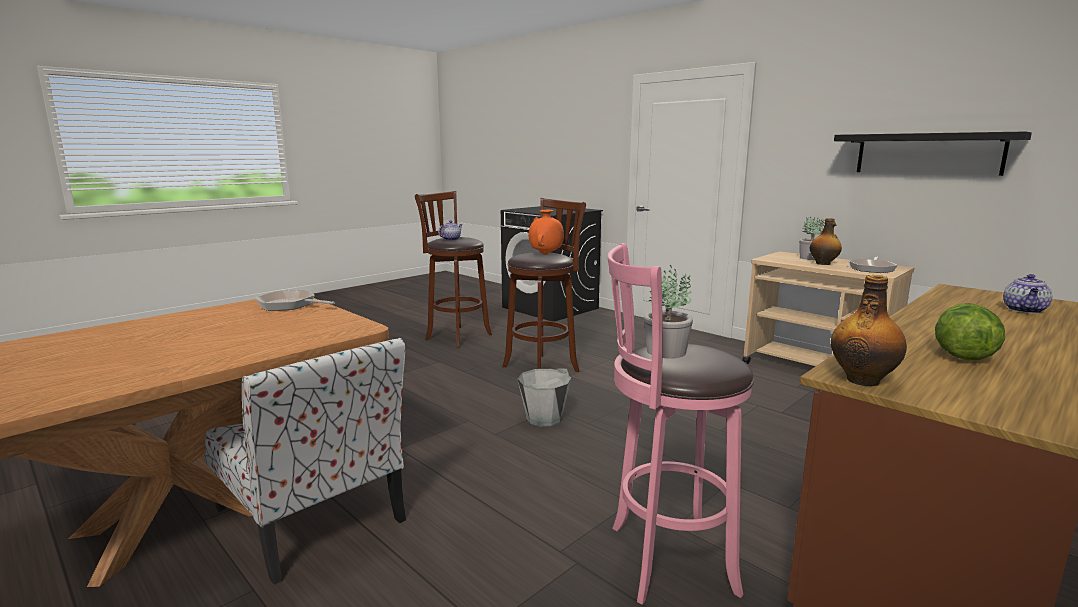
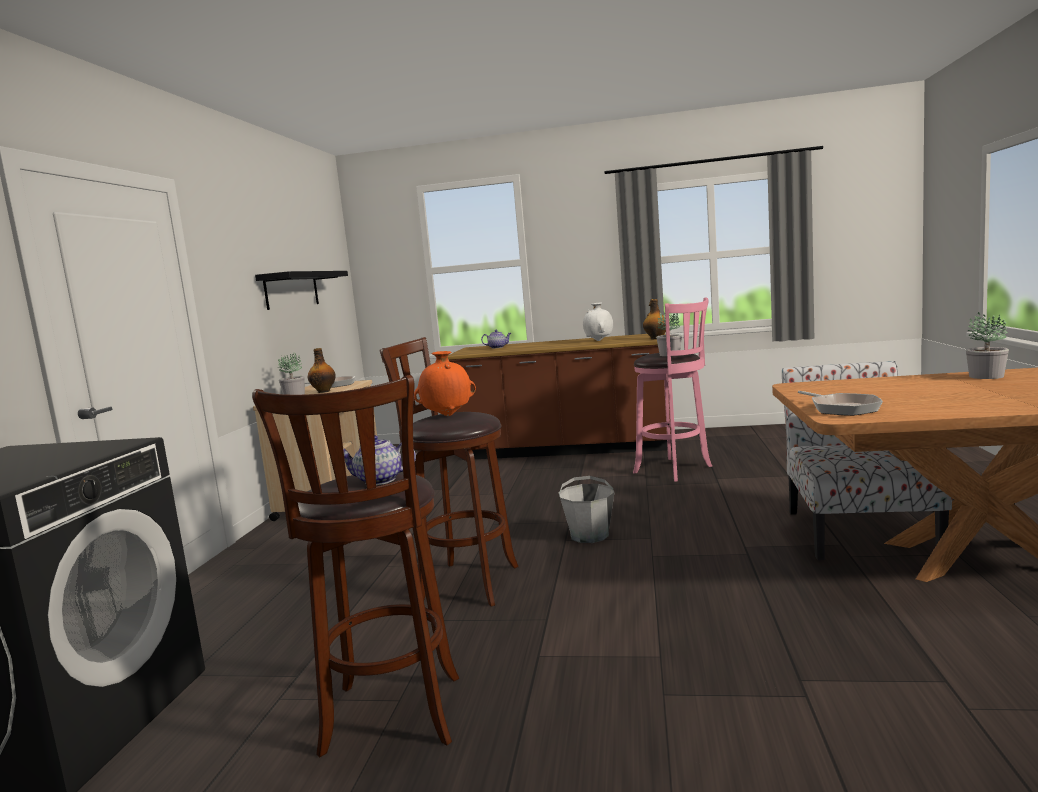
camera: 125 degrees left, 5 degrees down
lettuce [935,303,1005,360] -> white vase [583,302,613,341]
none -> potted plant [966,312,1009,379]

